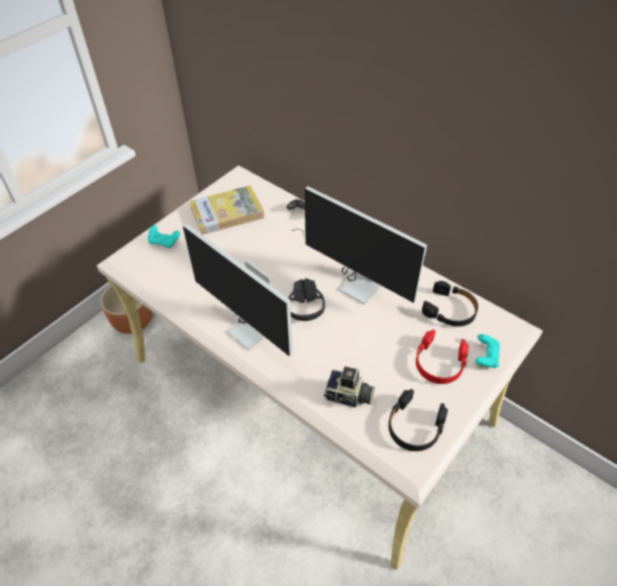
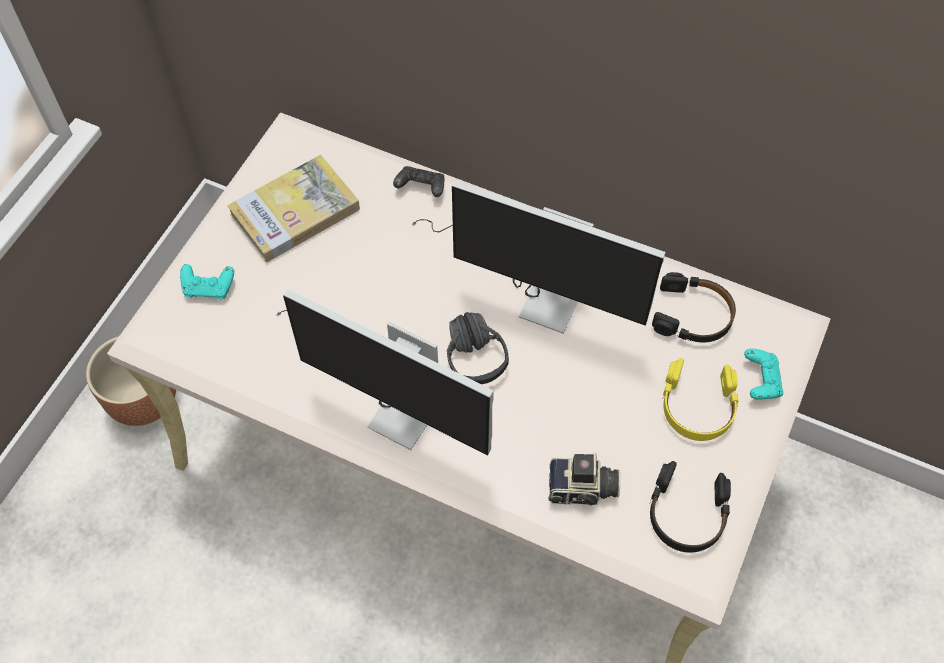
camera: 15 degrees left, 10 degrees up
red headphones [416,330,469,384] -> yellow headphones [662,358,739,441]

